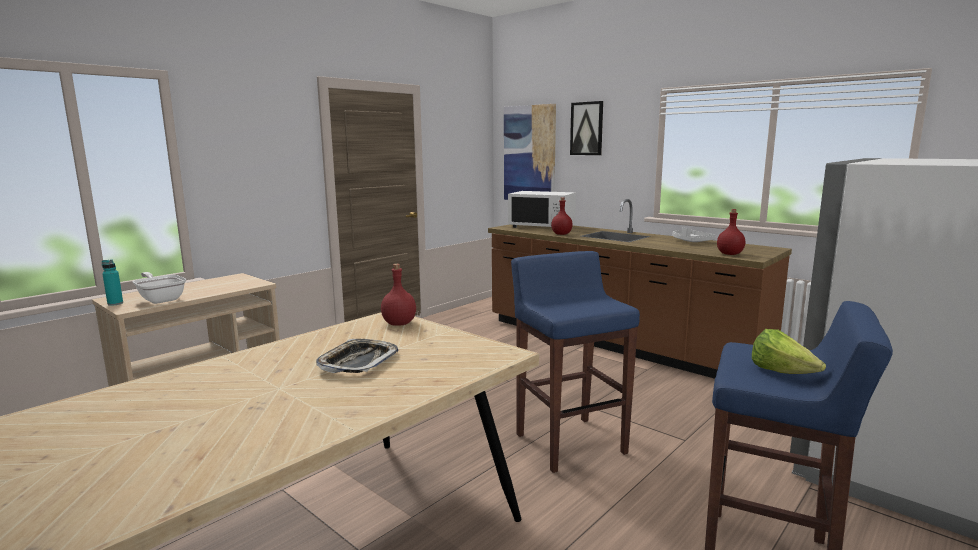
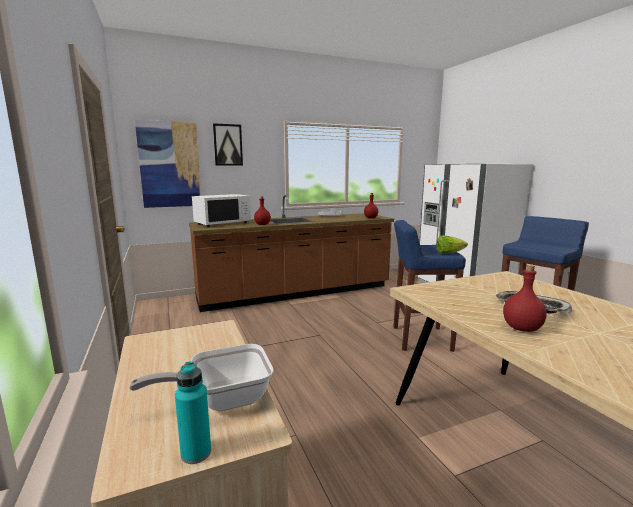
camera: 65 degrees left, 0 degrees up
red bottle [381,264,416,326] -> red bottle moved to [503,265,547,332]
lettuce [752,329,826,374] -> lettuce moved to [436,235,468,254]

